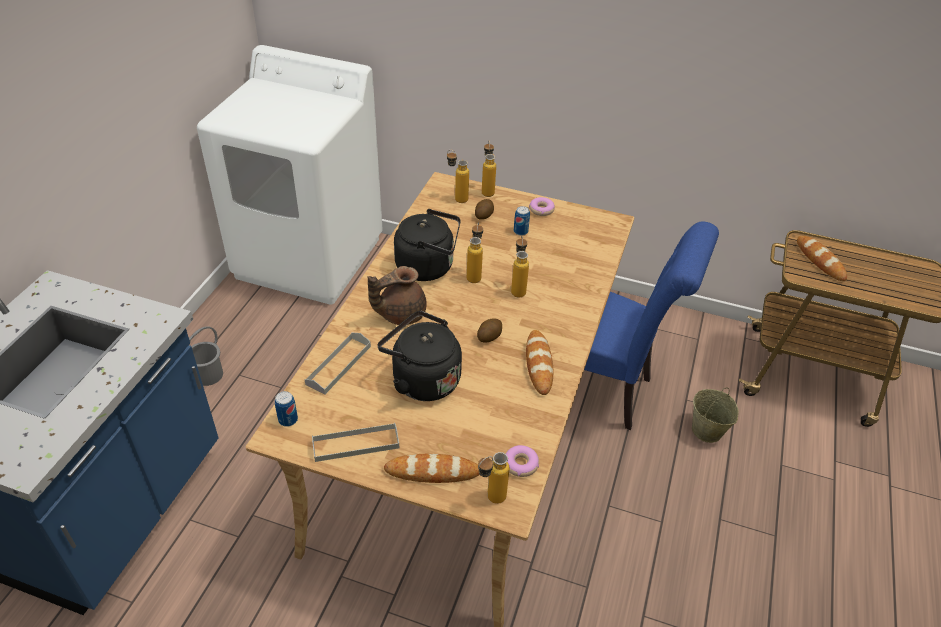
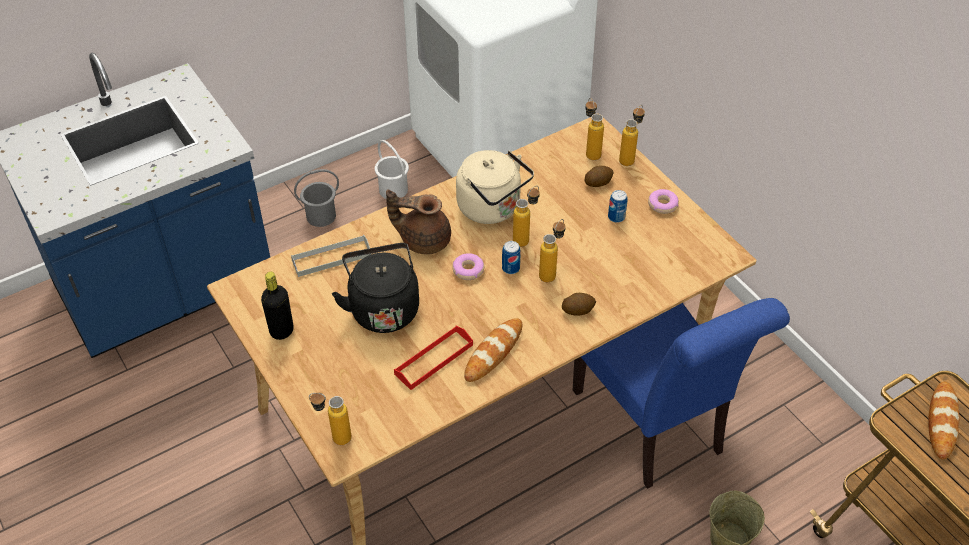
camera: 40 degrees right, 5 degrees up
can [275,391,298,427] -> can moved to [502,241,521,274]
grey tray [312,423,399,462] -> black bottle [261,272,294,340]
bread [384,454,480,483] -> none
black kettle [394,209,461,281] -> beige kettle [456,150,534,224]
potato [477,318,502,342] -> potato moved to [562,293,596,316]
donut [506,445,539,477] -> donut moved to [452,253,484,280]
none -> white bucket [375,140,409,199]
none -> red tray [394,326,473,390]

